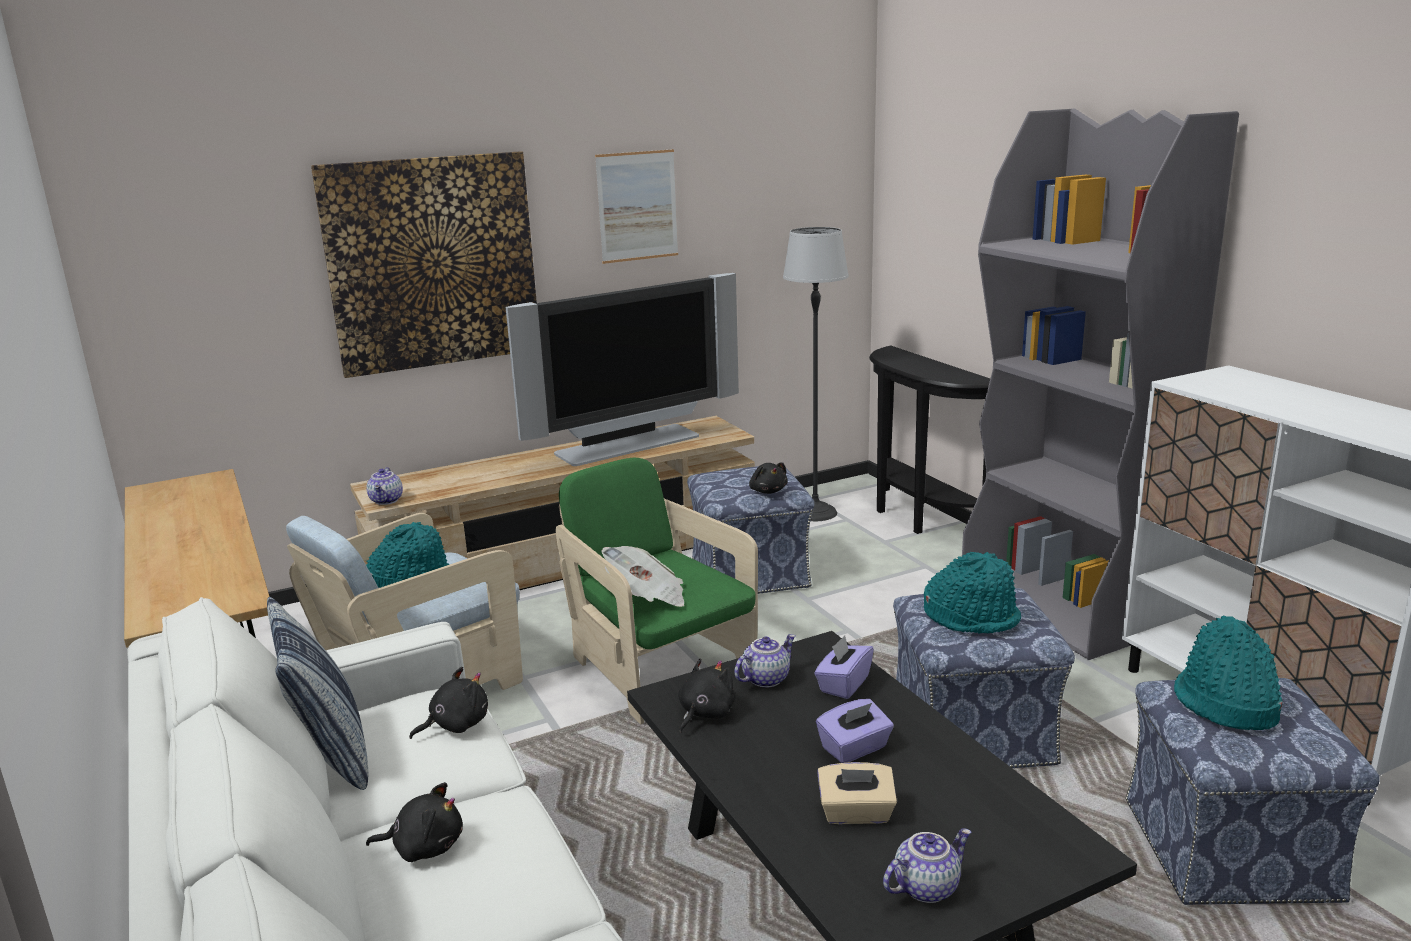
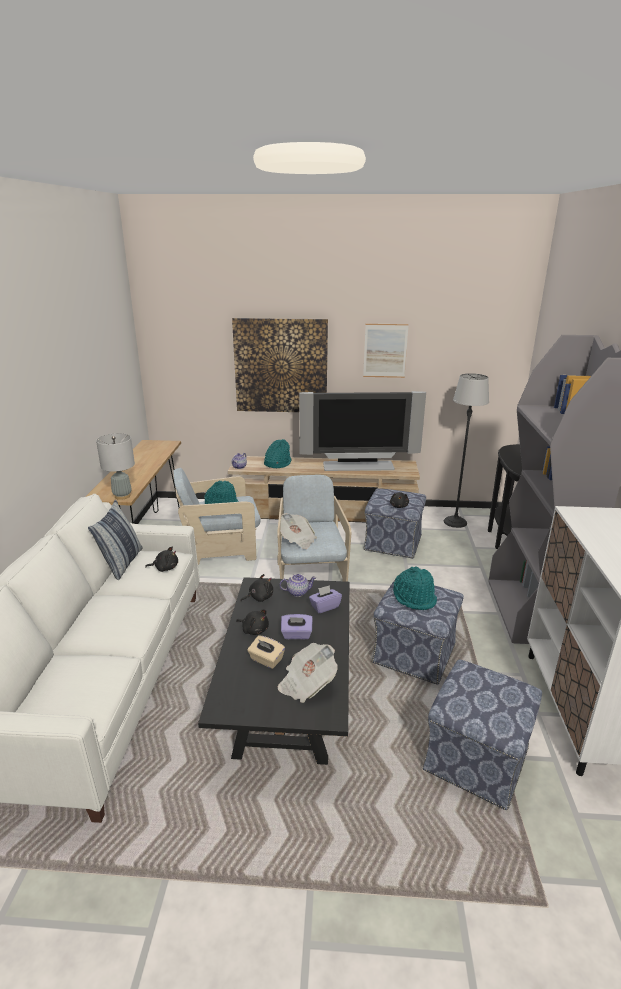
camera: 30 degrees right, 5 degrees up
black plush toy [366,782,463,862] -> black plush toy moved to [236,609,269,635]
green armchair [555,458,758,724] -> beige armchair [277,475,351,582]
teapot [883,828,971,903] -> none
turquoise hat [1174,616,1283,730] -> turquoise hat moved to [264,439,291,468]
none -> grey table lamp [96,433,135,500]
none -> newspaper [278,643,338,703]

